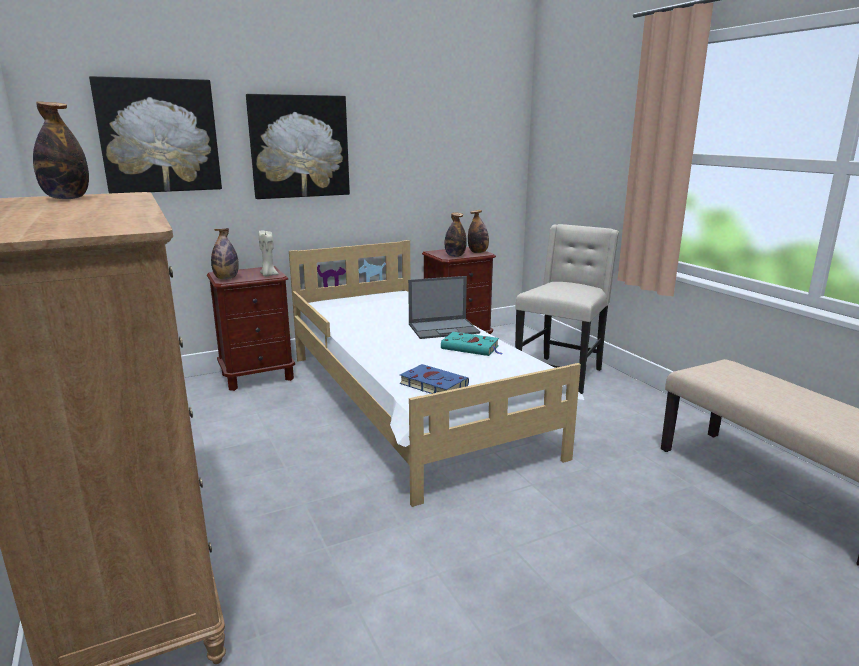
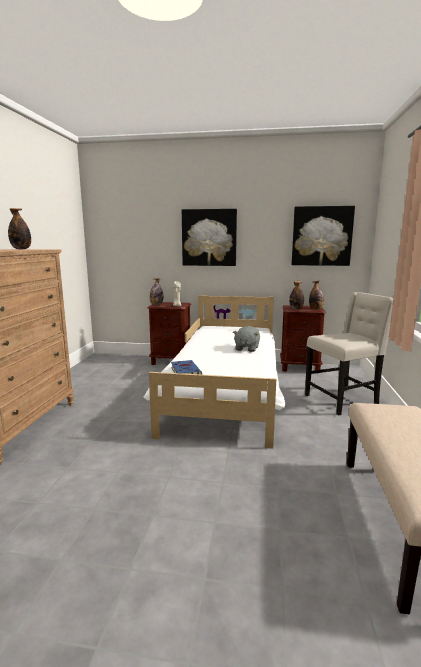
camera: 35 degrees right, 5 degrees down
picture [89,76,222,194] -> picture moved to [292,206,355,266]
laptop [408,276,480,339] -> grey plush toy [233,326,260,352]
turquoise book [441,332,503,356] -> none

